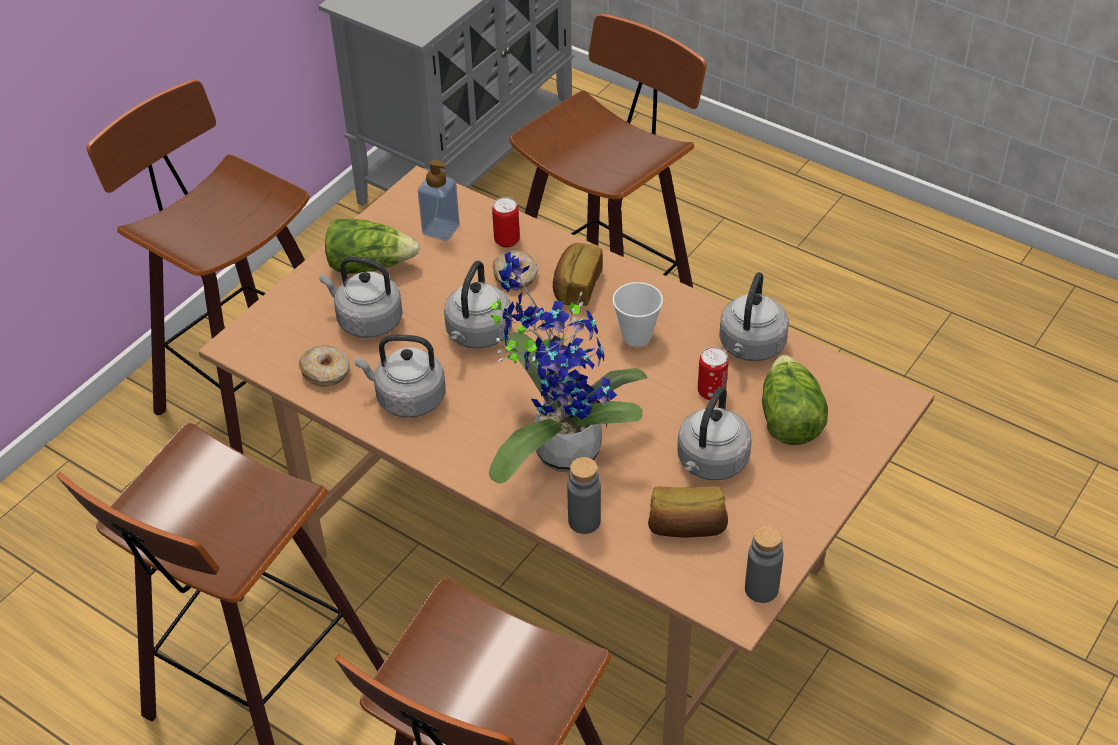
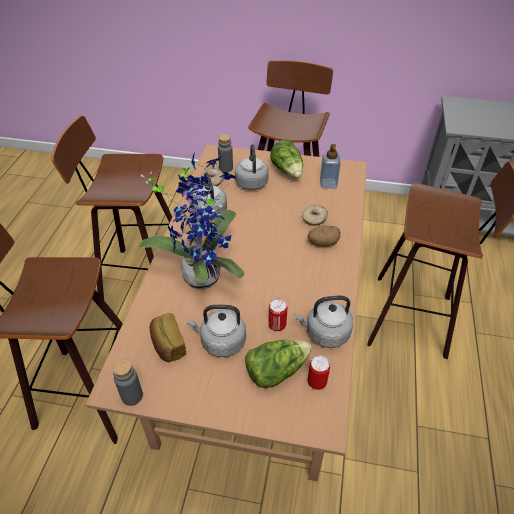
camera: 65 degrees right, 0 degrees up
grey kettle [444,261,512,349] -> none
can [492,197,520,248] -> can moved to [308,355,330,390]
bread [553,243,603,306] -> potato [307,226,340,247]
grey bottle [567,457,601,534] -> grey bottle moved to [218,134,233,172]
cup [612,282,663,347] -> none

